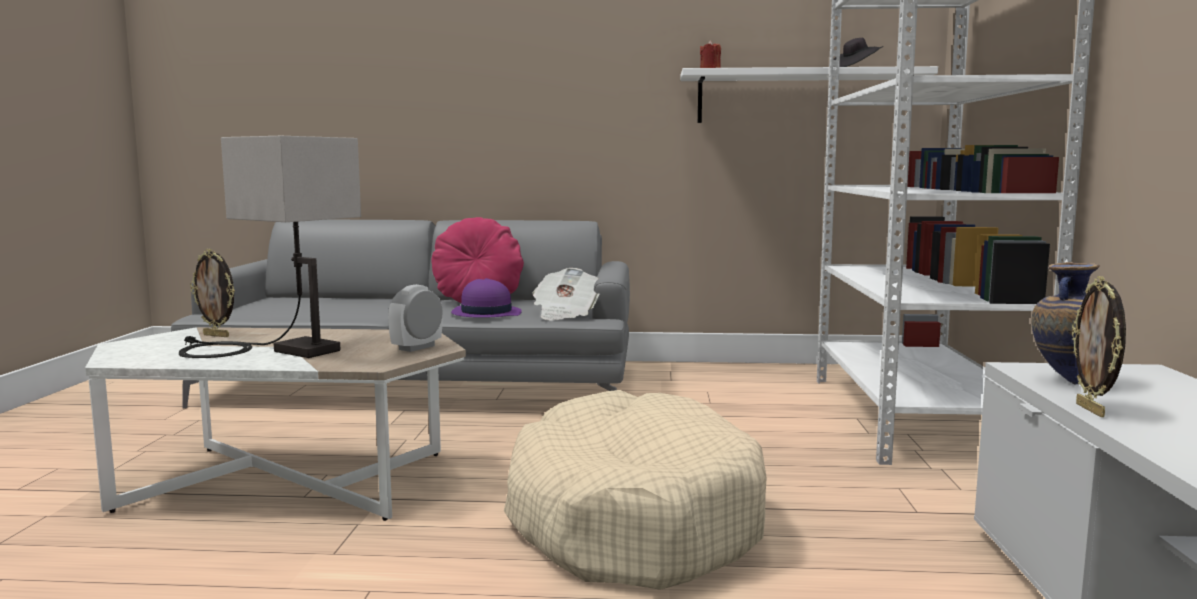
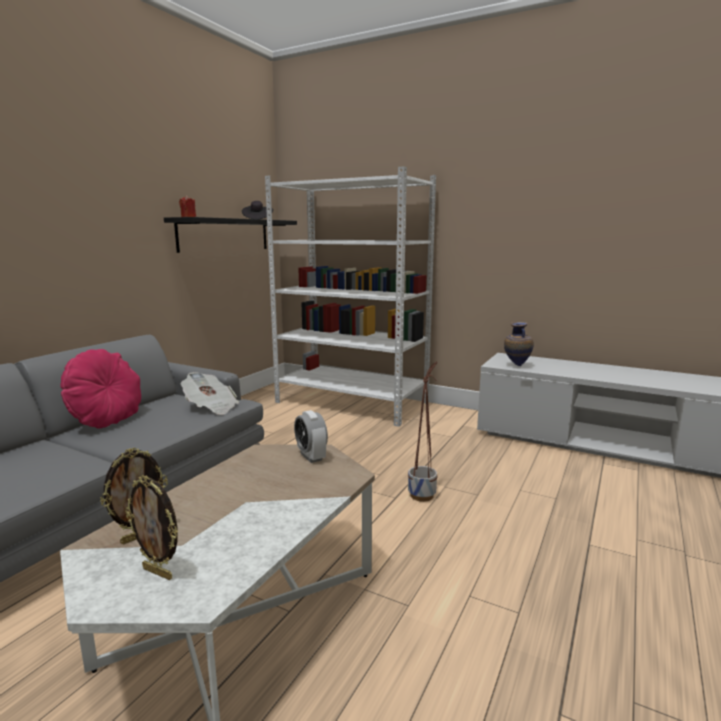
camera: 65 degrees left, 5 degrees up
table lamp [179,136,361,358] -> none
purple hat [451,278,522,318] -> none
beige dog bed [504,390,767,590] -> planter [408,361,438,502]
white shelf [680,66,938,123] -> black shelf [164,217,297,253]
picture frame [1072,276,1126,417] -> picture frame moved to [125,475,178,580]

